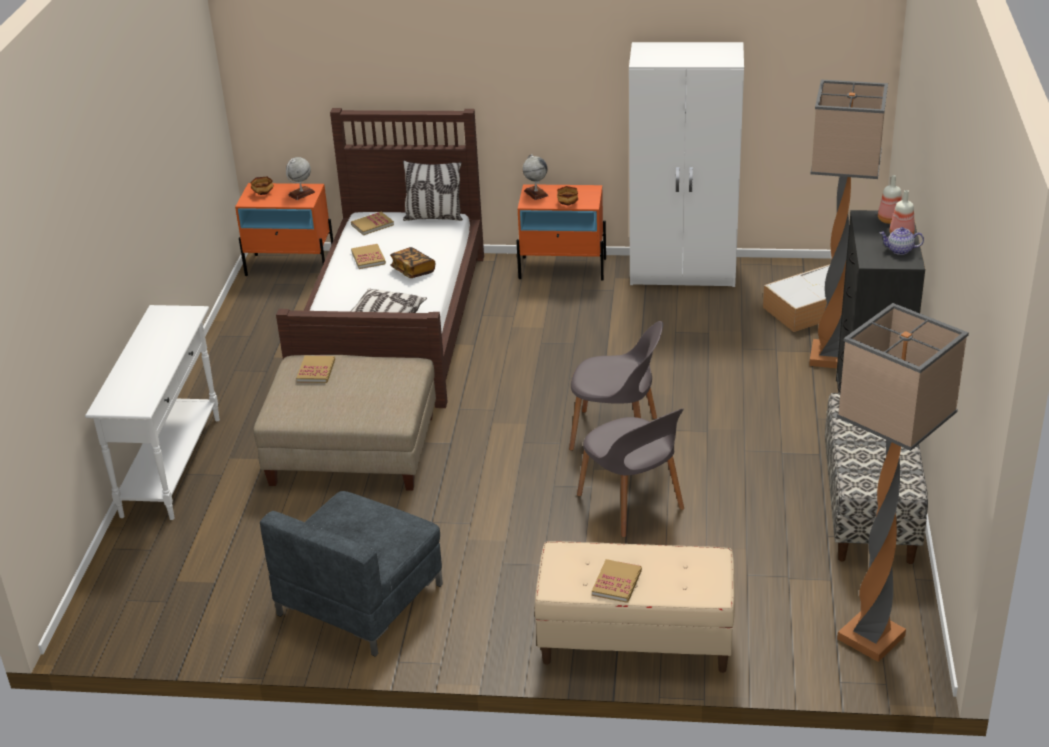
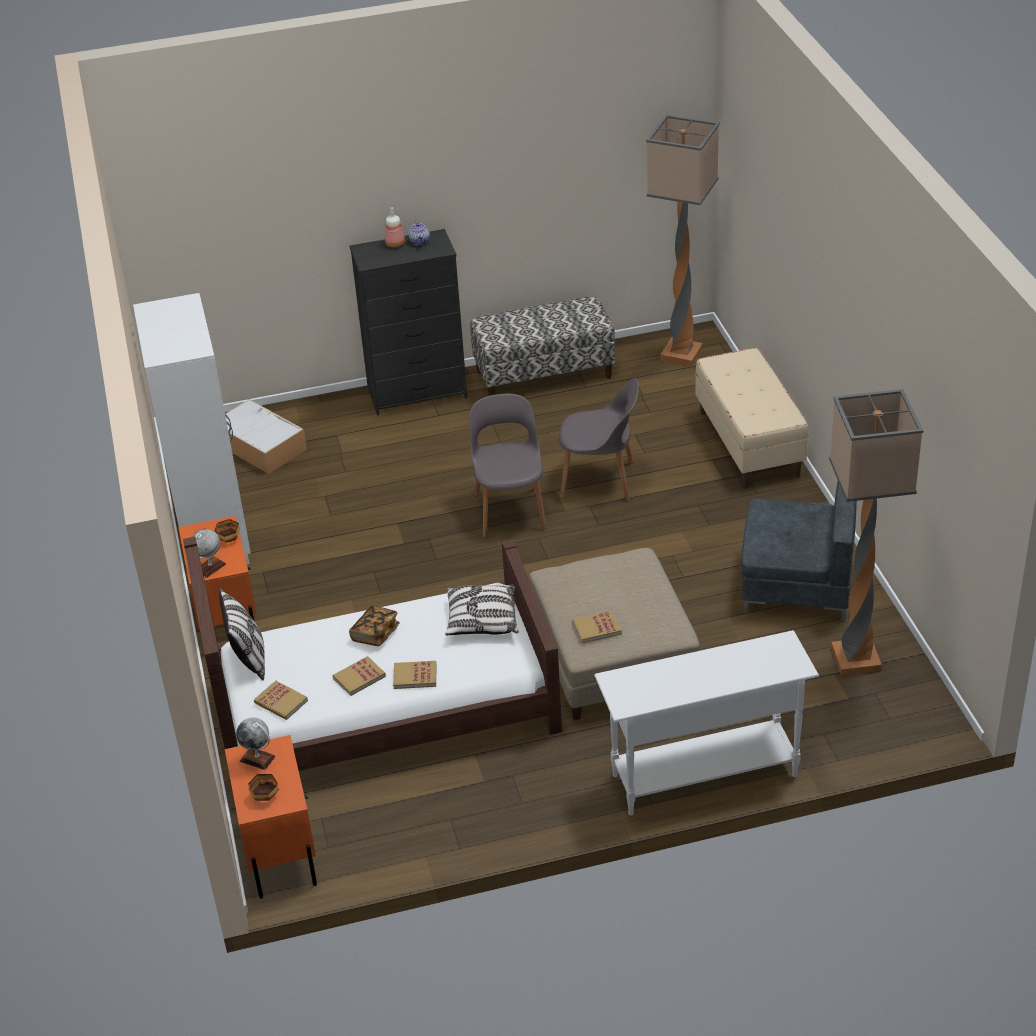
camera: 110 degrees left, 5 degrees up
grey chair [577,408,684,537] -> grey chair turned 60 degrees clockwise [559,378,639,501]
book [592,559,642,603] -> book moved to [393,661,436,689]
floor lamp [809,79,888,368] -> floor lamp moved to [829,389,923,676]
bottle [878,175,902,224] -> none

